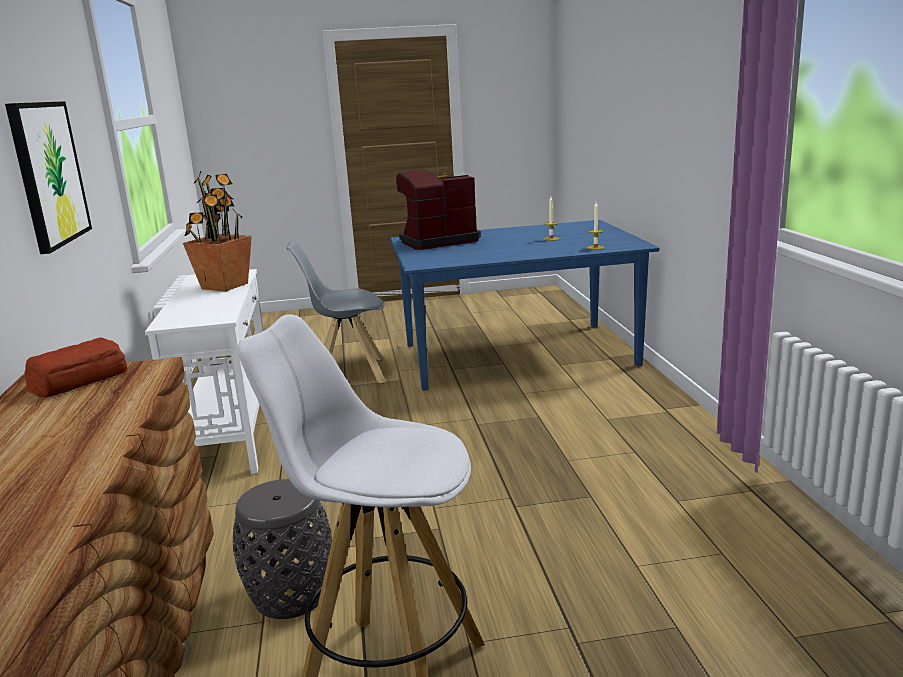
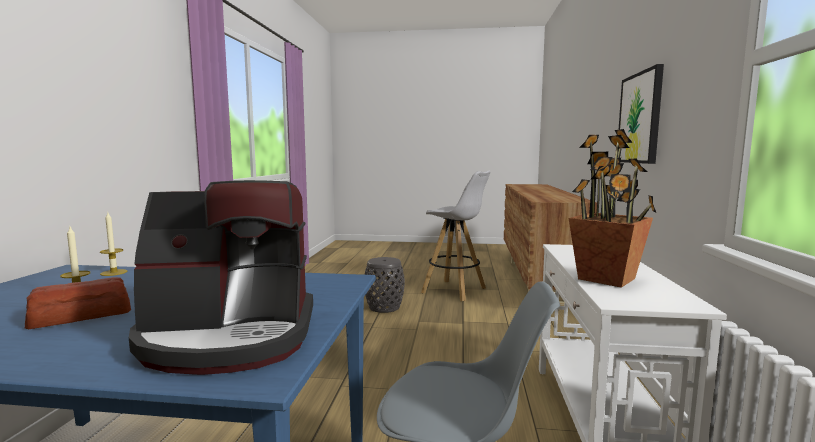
camera: 165 degrees left, 10 degrees down
bread [25,337,127,398] -> bread moved to [25,277,131,329]
grey stool [233,479,332,619] -> grey stool moved to [365,257,405,313]

